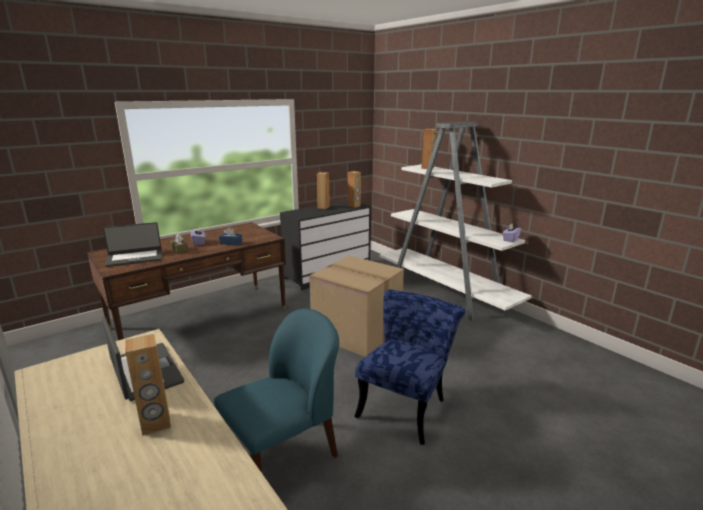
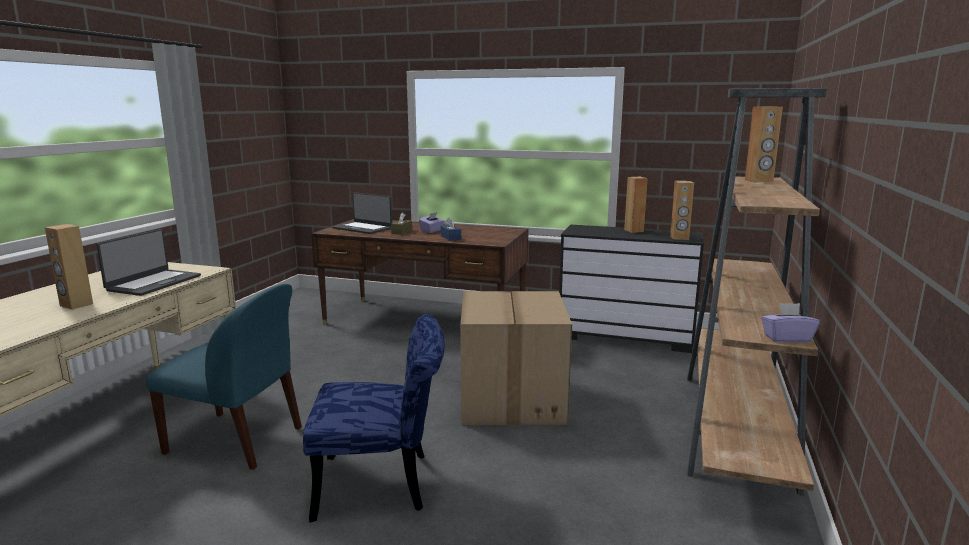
camera: 55 degrees right, 5 degrees down
white bookcase [379,121,532,321] -> brown bookcase [687,88,826,496]

